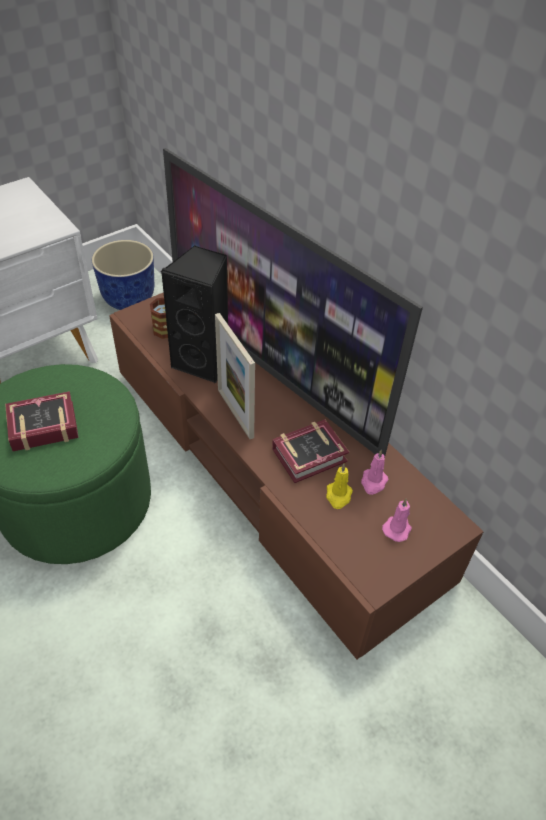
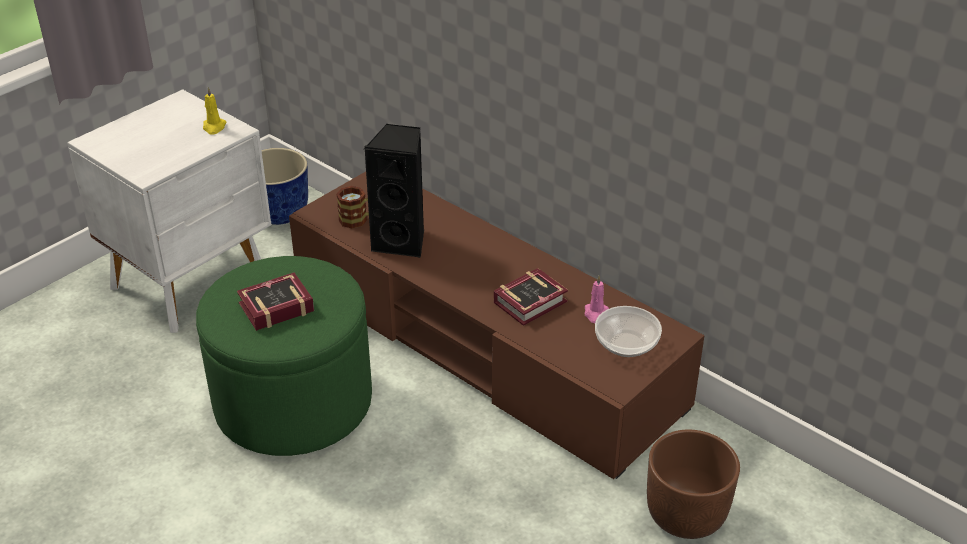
camera: 10 degrees left, 10 degrees down
television [163,148,423,456] -> none
picture frame [215,313,255,439] -> none
yellow candle [326,464,353,509] -> yellow candle moved to [203,87,226,135]
pink candle [382,499,412,542] -> bowl [595,306,662,357]
none -> brown planter [647,430,740,539]

